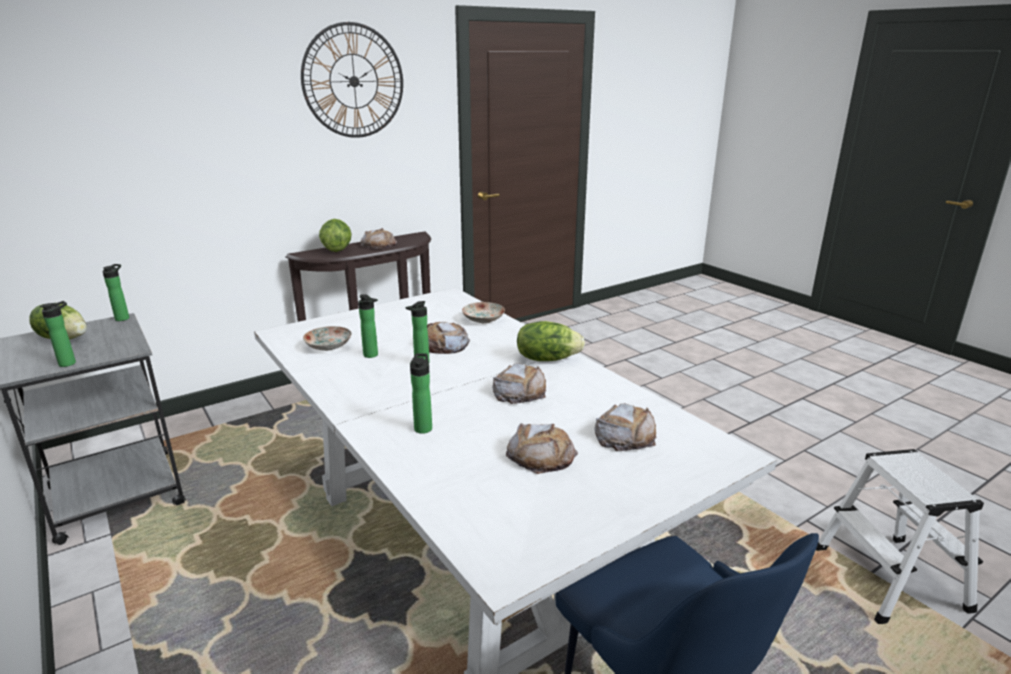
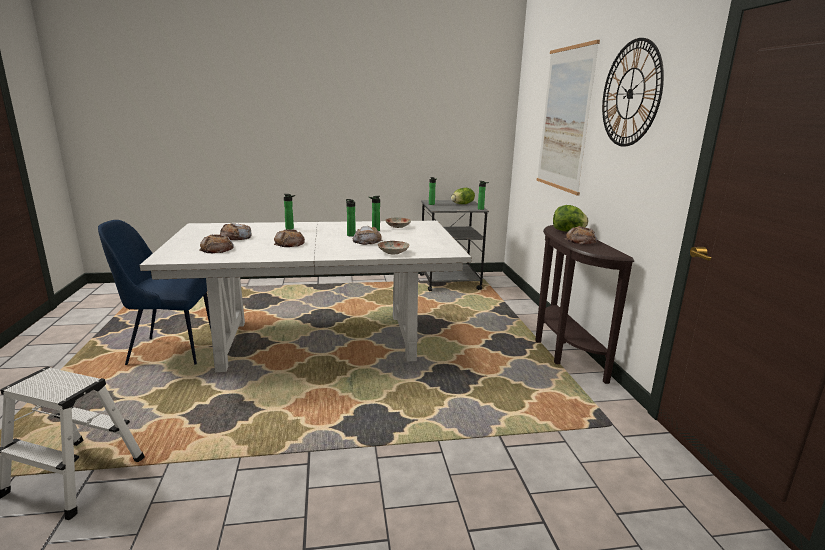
camera: 115 degrees right, 5 degrees down
lettuce [517,321,585,361] -> none
none -> picture [537,40,600,195]

